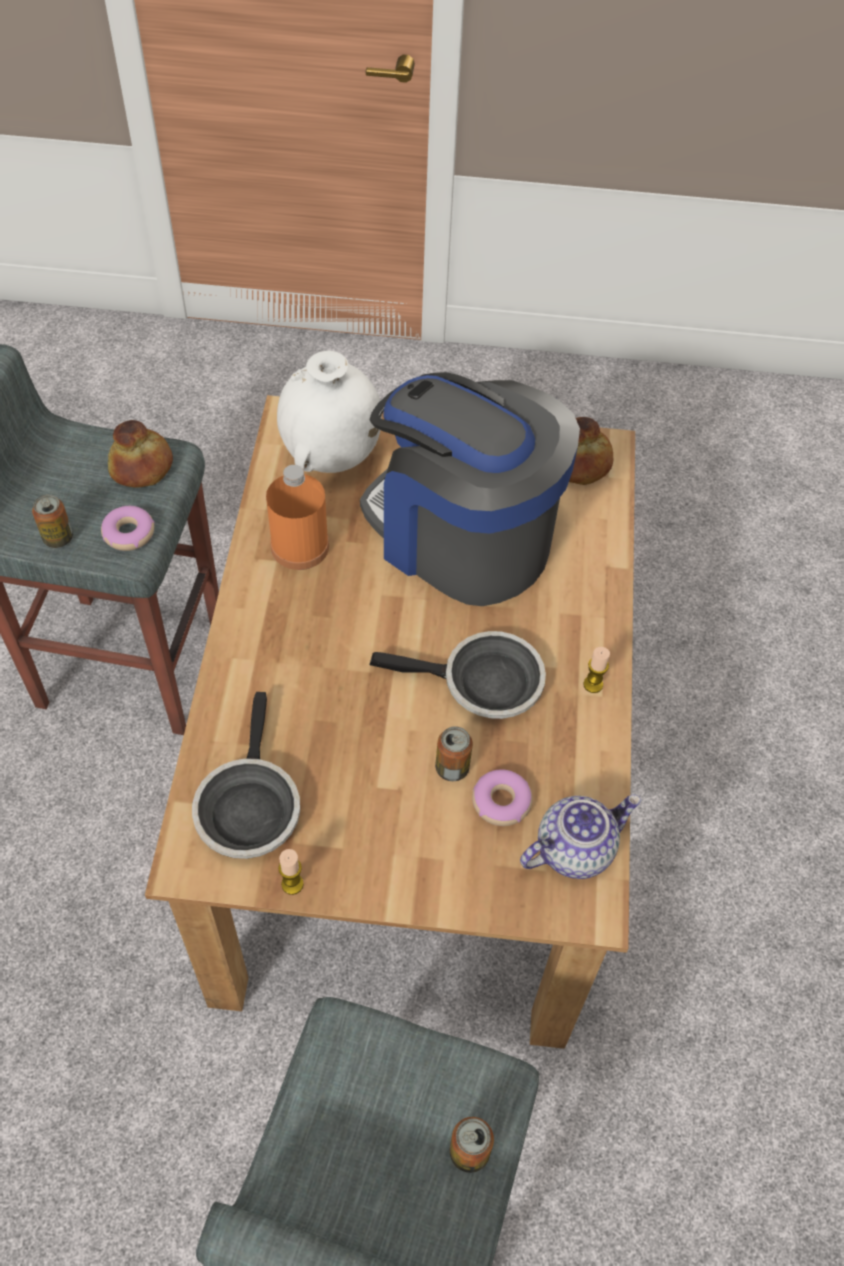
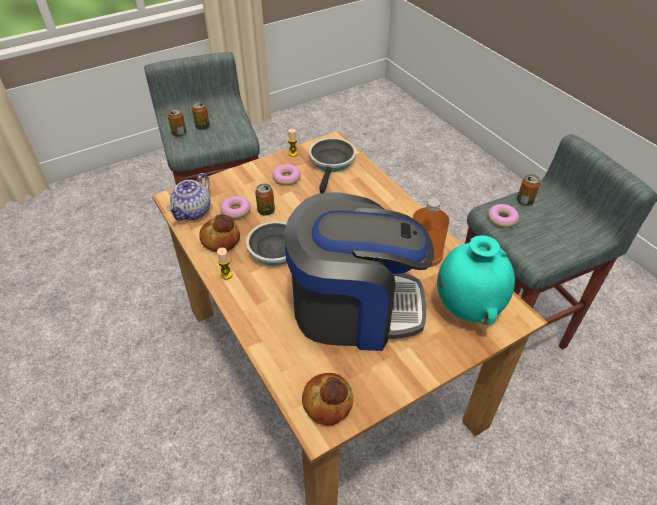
camera: 145 degrees right, 10 degrees down
bread [108,420,173,488] -> bread moved to [199,214,240,252]
frying pan [192,692,300,859] -> frying pan turned 45 degrees clockwise [309,138,356,194]
white vase [277,350,382,473] -> turquoise vase [437,235,515,325]
none -> can [192,102,210,130]
none -> donut [273,164,301,186]

